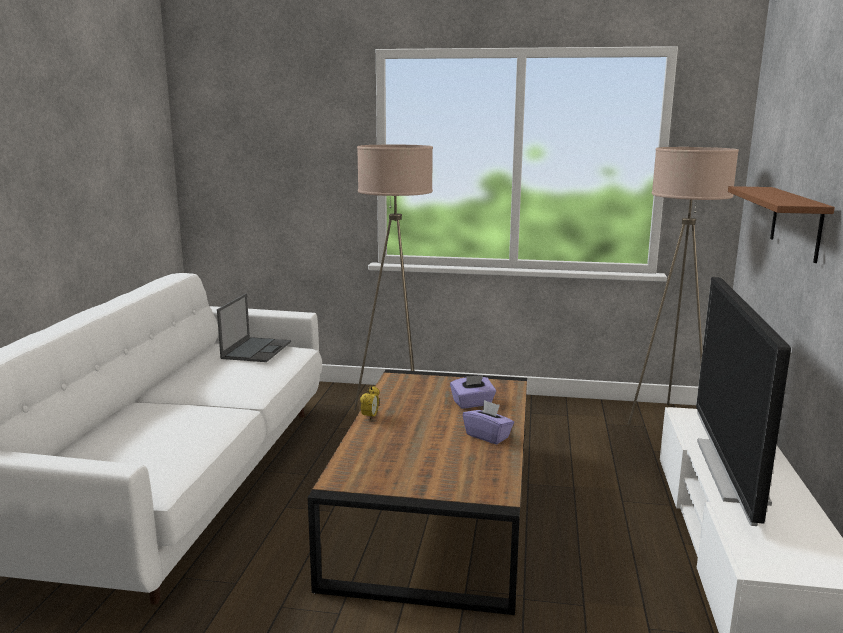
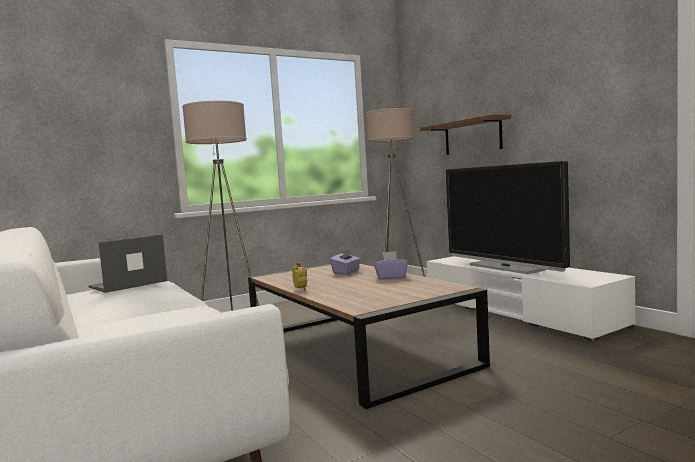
camera: 40 degrees left, 10 degrees down
laptop [217,293,291,362] -> laptop turned 105 degrees counterclockwise [88,235,167,293]

